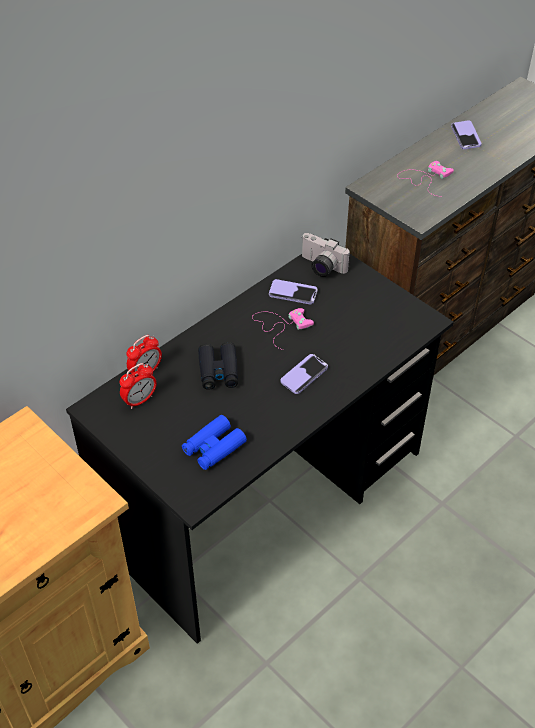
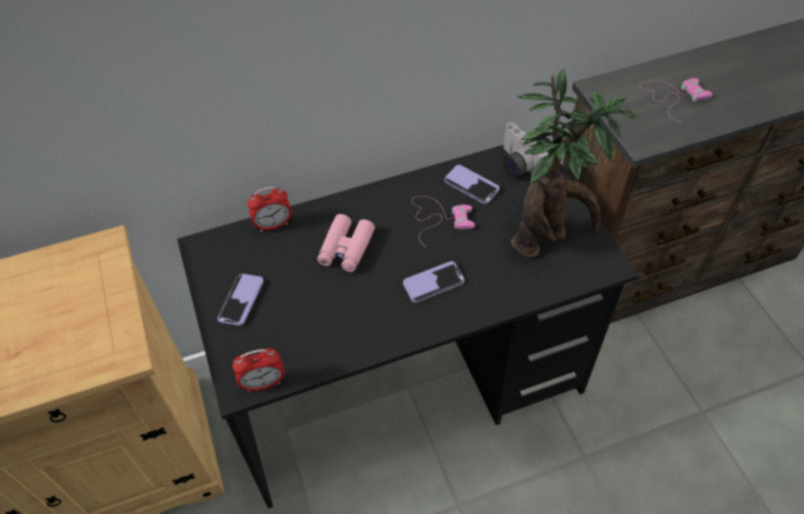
camera: 25 degrees right, 5 degrees up
alarm clock [120,363,157,409] -> alarm clock moved to [233,348,285,392]
blue binoculars [182,415,247,470] -> none
black binoculars [198,342,238,390] -> pink binoculars [317,214,375,272]
phone [451,120,482,149] -> phone moved to [217,274,264,326]
none -> potted plant [511,69,637,258]

